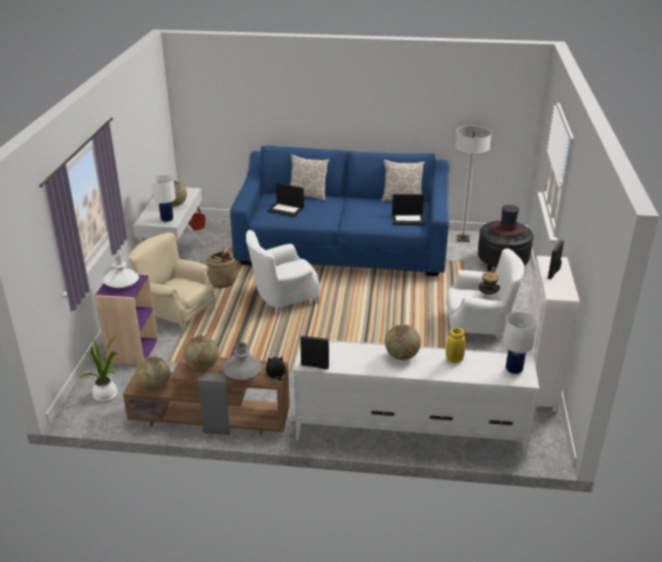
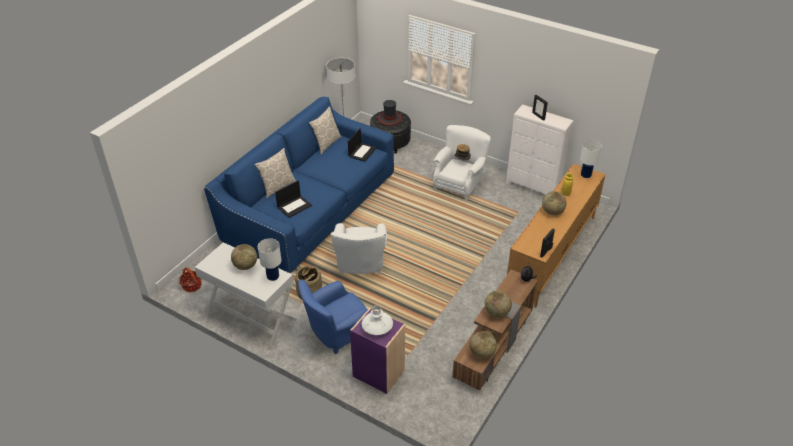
camera: 65 degrees left, 10 degrees up
potted plant [77,333,122,402] -> none
beige armchair [128,232,215,332] -> blue armchair [298,280,368,354]
grey vase [222,342,262,380] -> none
white cabinet [293,340,539,459] -> brown cabinet [507,164,606,308]

